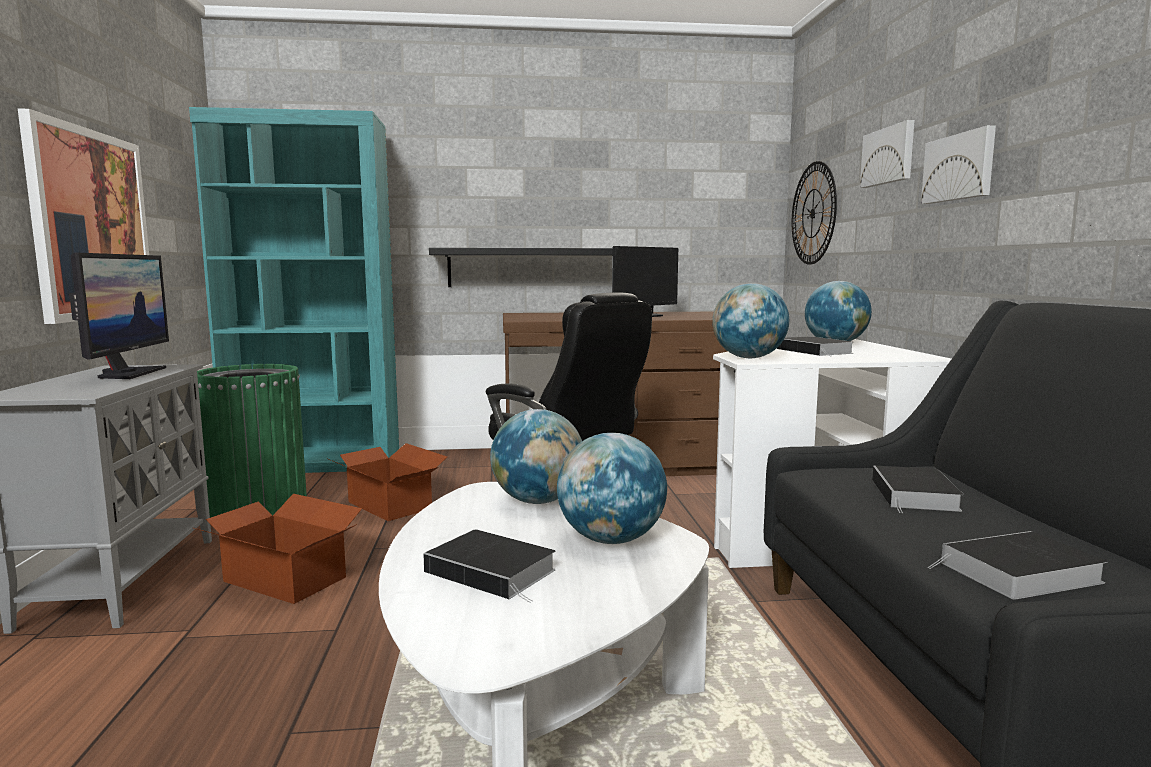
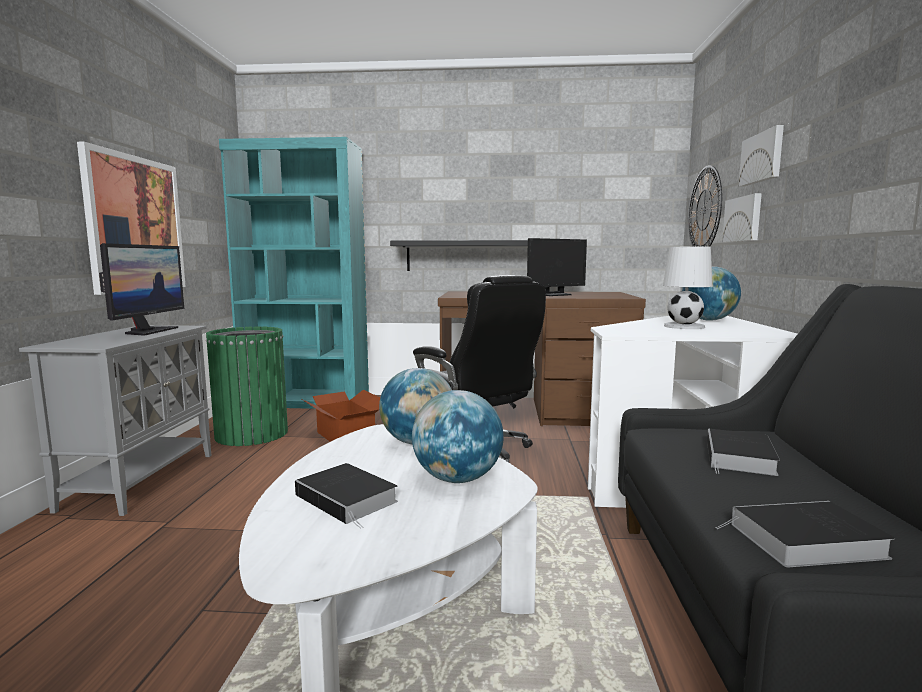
camera: 10 degrees right, 0 degrees up
cardboard box [194,494,362,604] -> none
globe [713,283,789,358] -> none
book [777,336,854,357] -> white table lamp [663,246,712,329]
picture [921,125,996,204] -> picture moved to [722,193,762,242]

